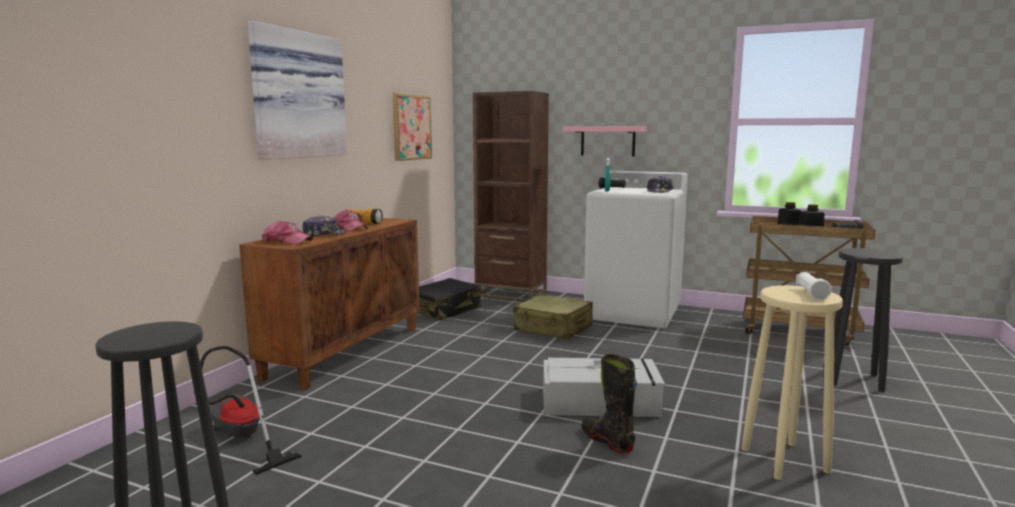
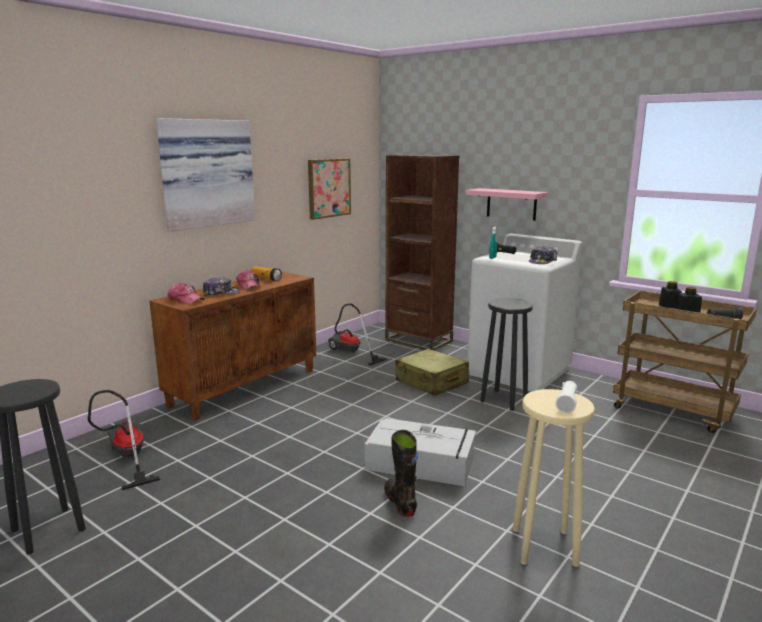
camera: 15 degrees right, 5 degrees up
black suitcase [417,278,481,321] -> vacuum cleaner [328,304,387,366]
black stool [834,248,903,392] -> black stool moved to [480,298,533,411]

